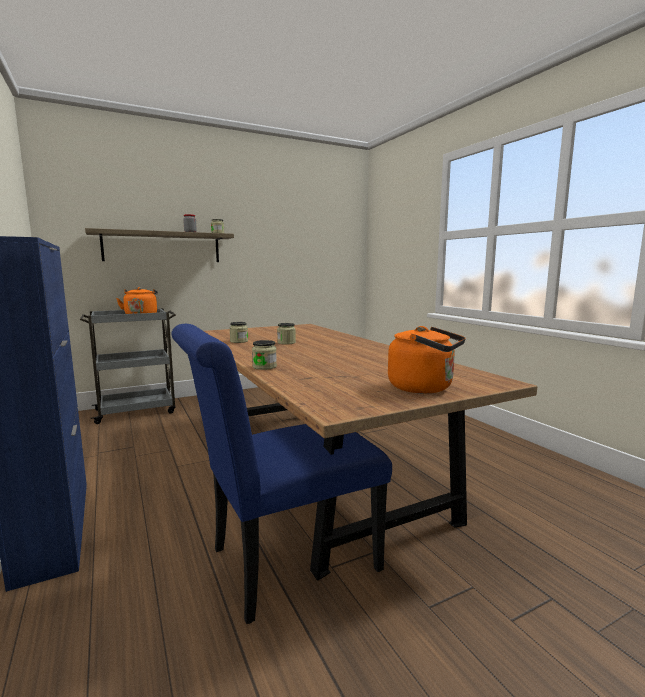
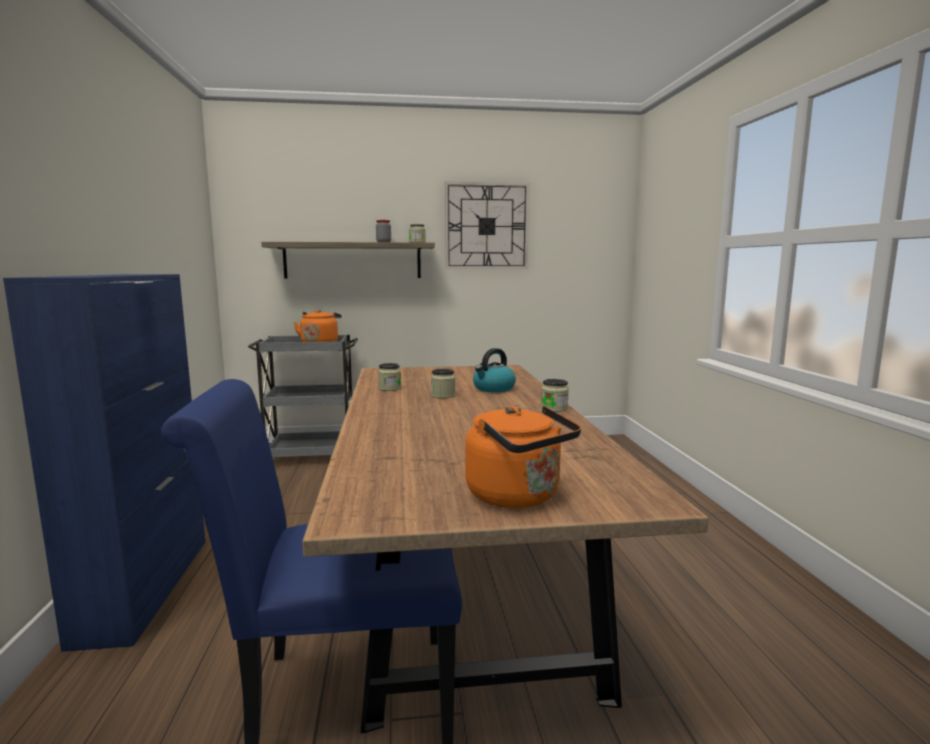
camera: 20 degrees right, 0 degrees up
jar [252,340,277,370] -> jar moved to [541,379,569,412]
none -> wall clock [445,181,530,269]
none -> kettle [473,348,516,392]

